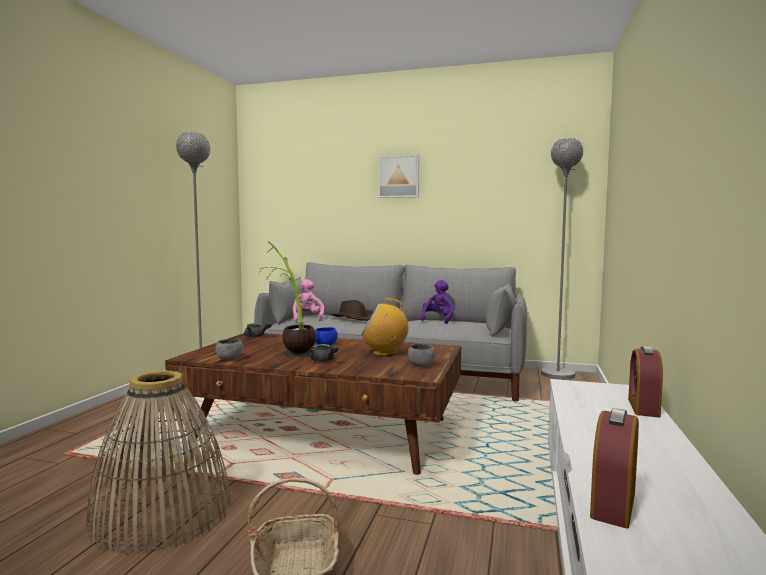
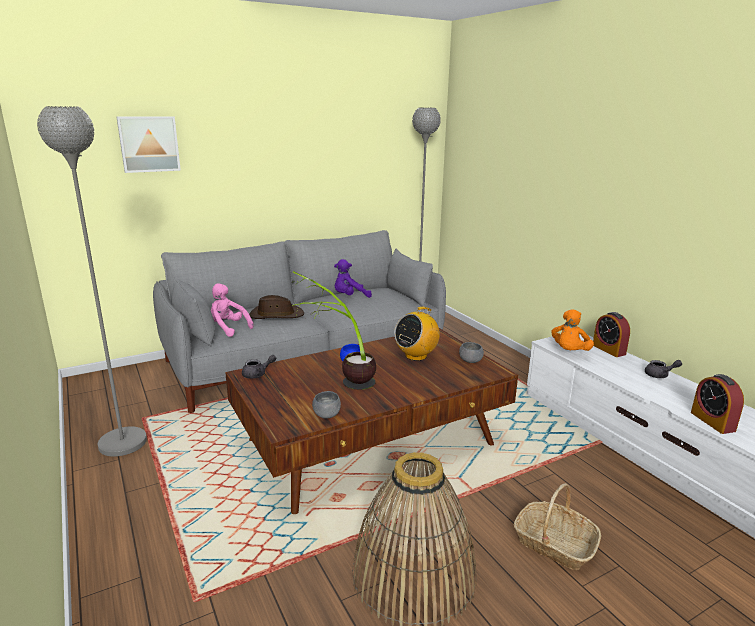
camera: 45 degrees left, 15 degrees up
grey teapot [309,344,339,362] -> grey teapot moved to [645,360,682,378]
picture [378,155,420,198] -> picture moved to [116,116,181,173]
purple plush toy [421,280,454,324] -> purple plush toy turned 90 degrees counterclockwise [334,259,372,298]
none -> orange plush toy [551,309,594,351]

